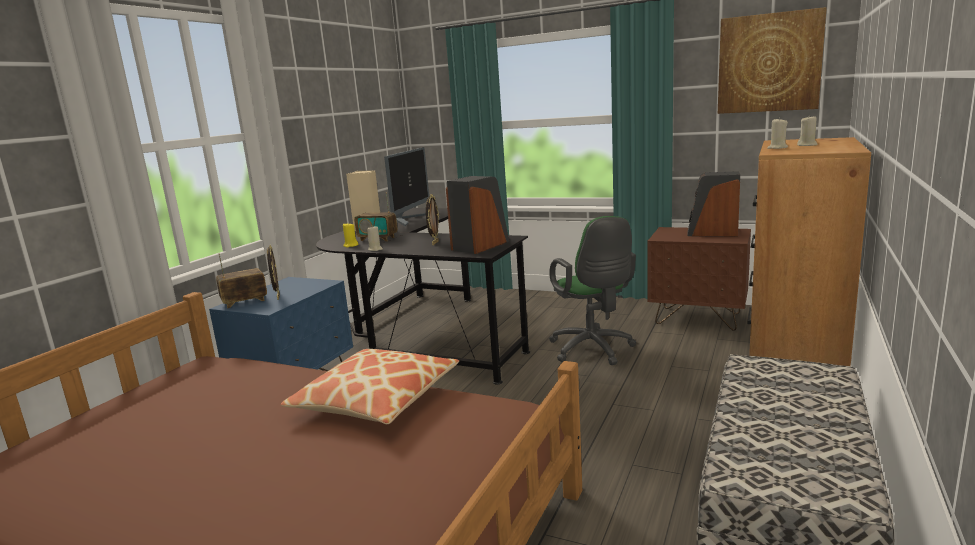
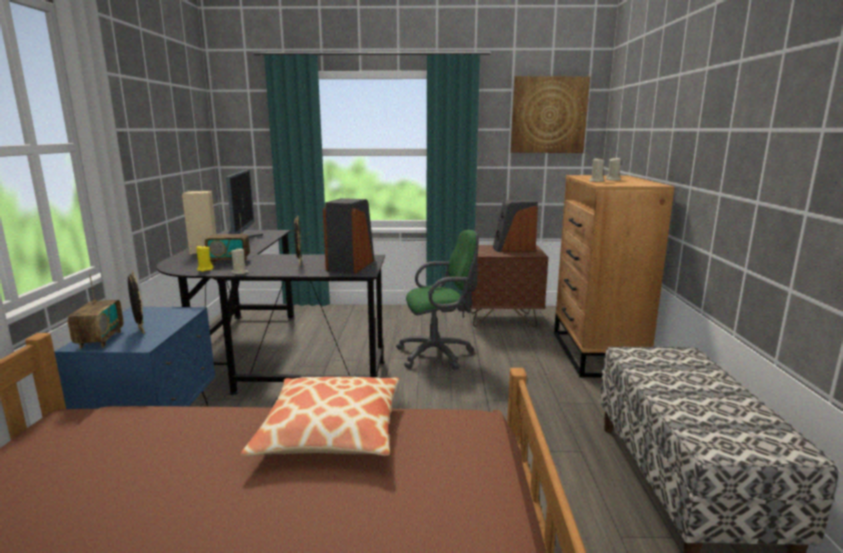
camera: 25 degrees left, 0 degrees up
radio [216,253,267,308] -> radio turned 135 degrees clockwise [68,274,124,349]
green office chair [549,216,637,365] -> green office chair turned 60 degrees counterclockwise [396,230,479,370]

